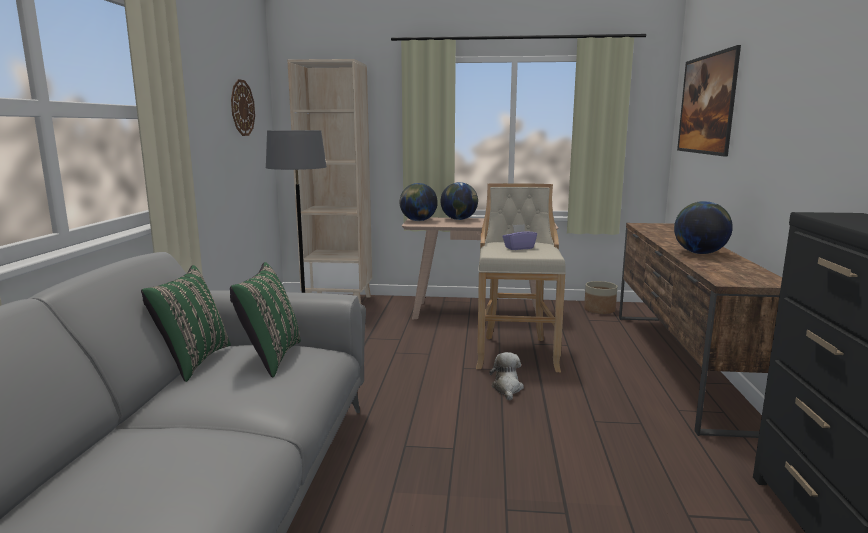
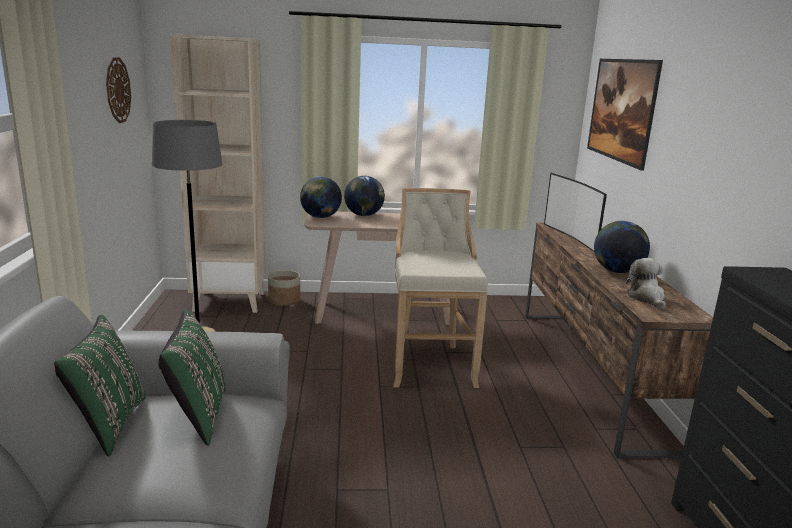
camera: 10 degrees left, 5 degrees up
plush toy [489,352,524,401] -> plush toy moved to [626,258,666,309]
purple tissue box [503,224,537,250] -> none
planter [584,281,617,314] -> planter moved to [268,270,300,306]
none -> television [544,173,607,252]

